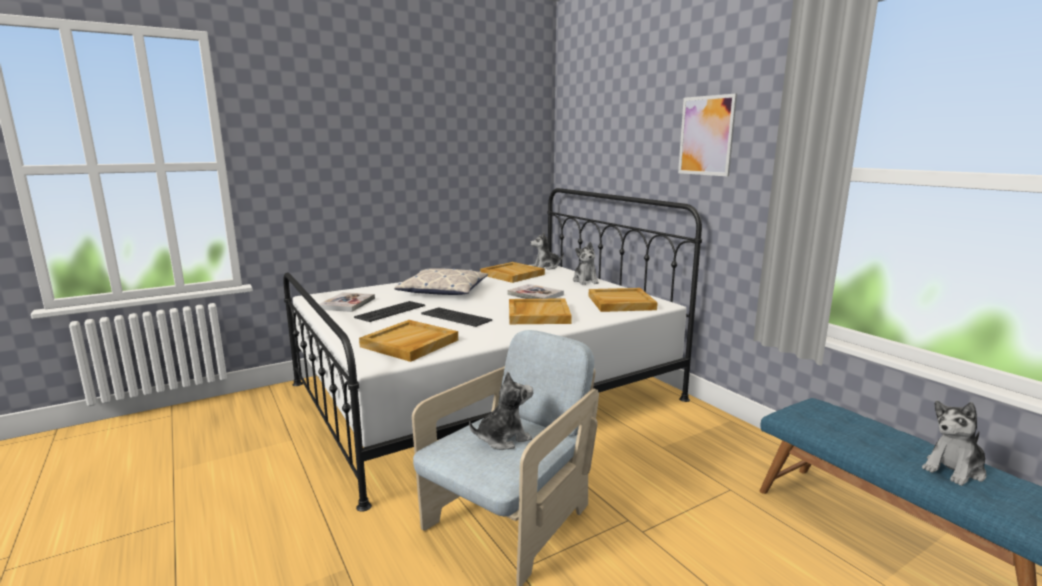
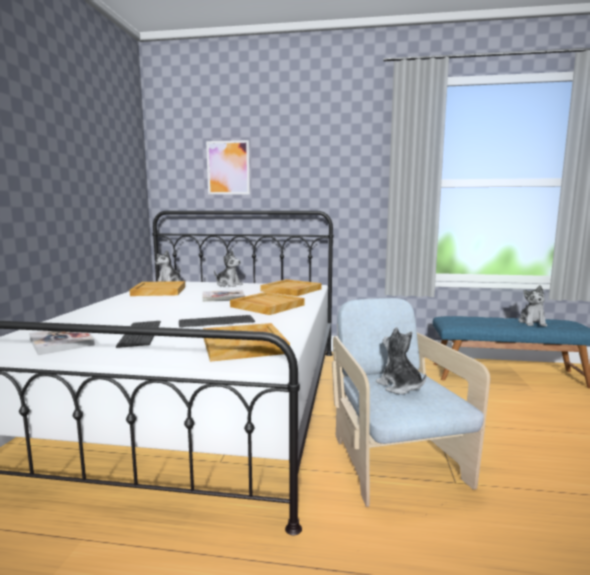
camera: 50 degrees left, 5 degrees down
pillow [394,268,488,295] -> none
plush toy [469,371,533,450] -> plush toy turned 45 degrees counterclockwise [376,327,427,394]
picture [678,93,737,176] -> picture moved to [206,140,250,195]

